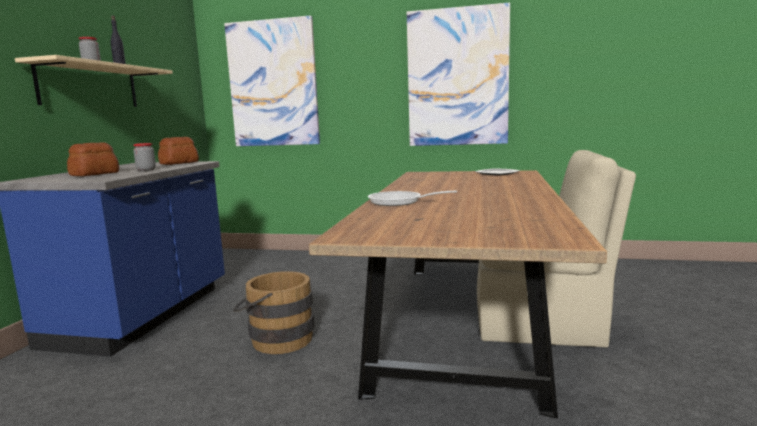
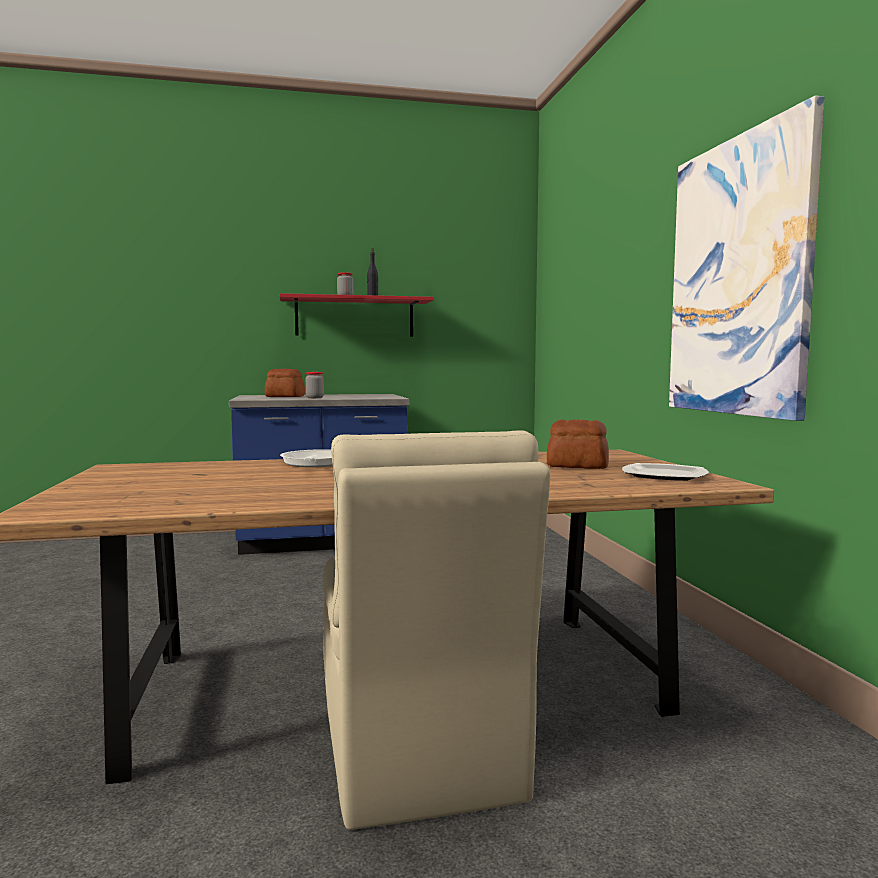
camera: 65 degrees right, 5 degrees down
beige shelf [15,55,173,107] -> red shelf [279,293,434,337]
bread [158,137,199,165] -> bread moved to [547,419,609,469]
picture [224,15,320,146] -> none
brown bucket [233,271,315,354] -> none

